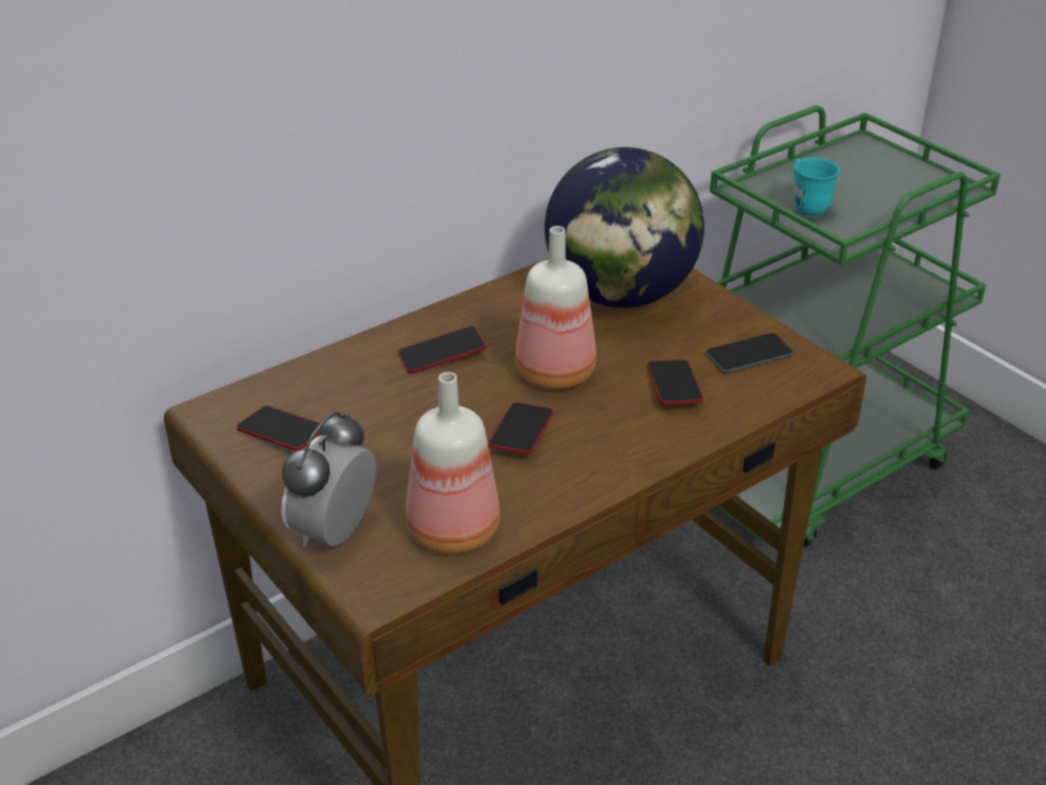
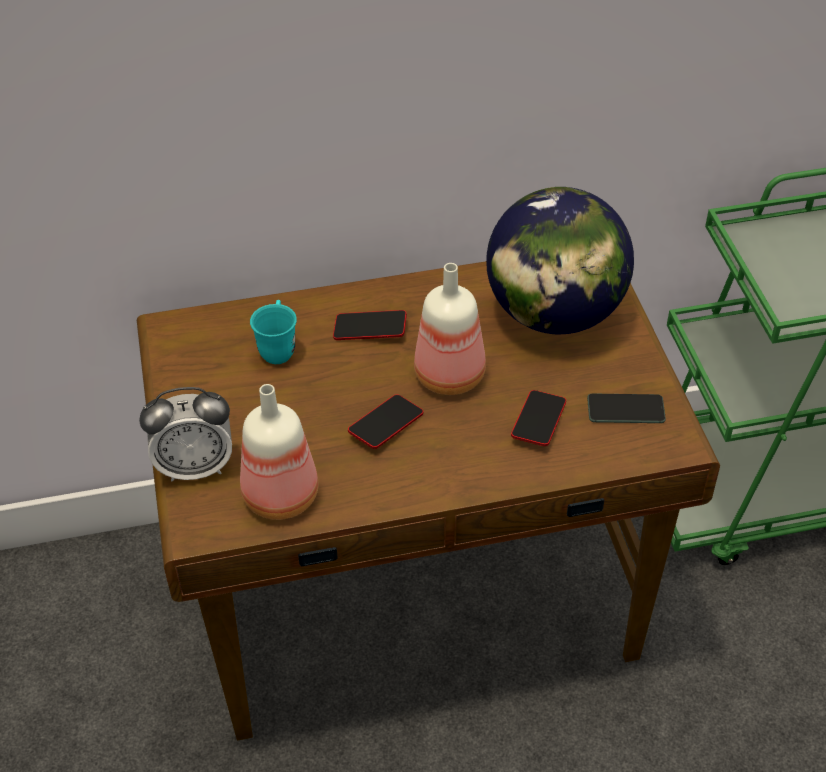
camera: 25 degrees right, 10 degrees up
phone [236,406,321,451] -> none
alarm clock [281,412,376,547] -> alarm clock turned 150 degrees counterclockwise [139,387,232,481]
turquoise mug [794,157,840,217] -> turquoise mug moved to [250,300,297,364]

